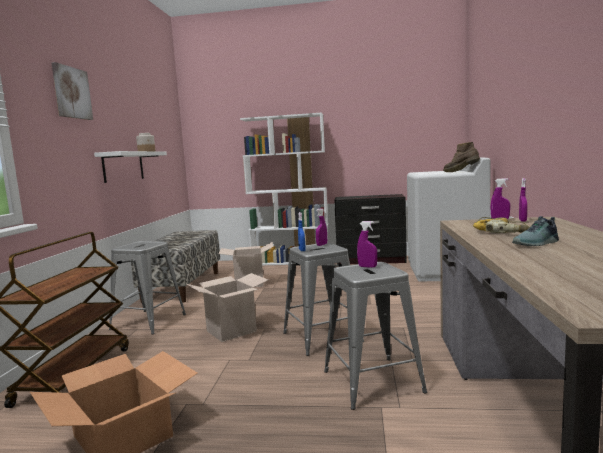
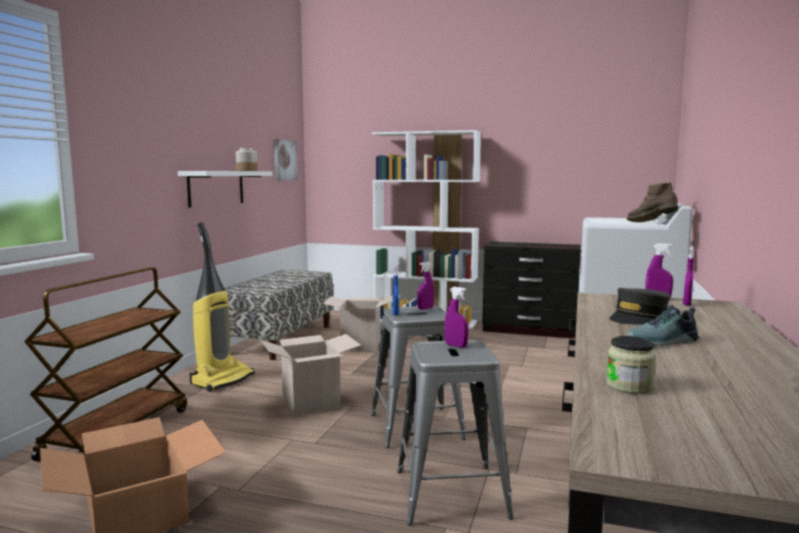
camera: 10 degrees right, 0 degrees up
picture [52,62,93,120] -> picture moved to [274,139,297,181]
grey stool [109,241,186,334] -> vacuum cleaner [189,222,255,392]
power drill [473,217,530,233] -> grey cap [609,288,670,325]
none -> jar [606,336,656,394]

